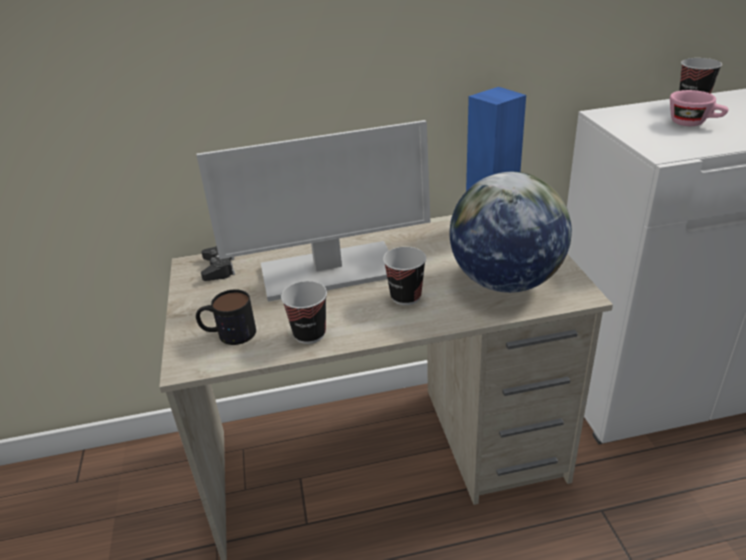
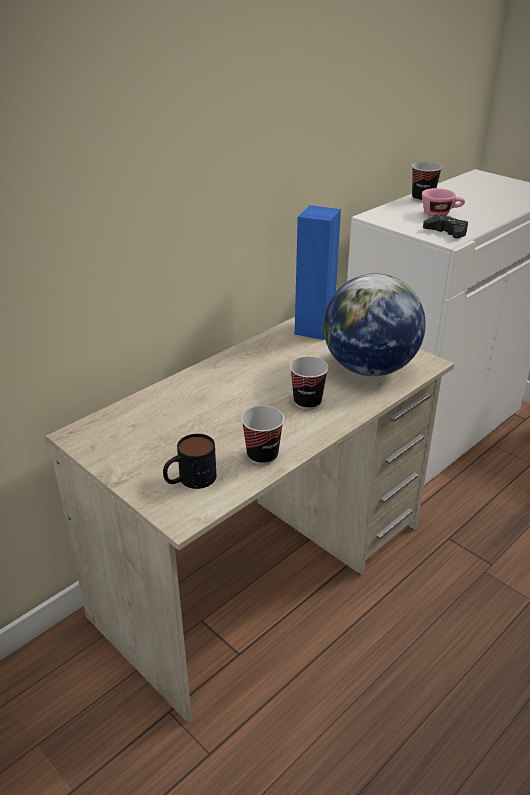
camera: 35 degrees left, 0 degrees up
monitor [196,120,430,302] -> none
black game controller [201,246,235,281] -> black game controller moved to [423,214,468,238]

